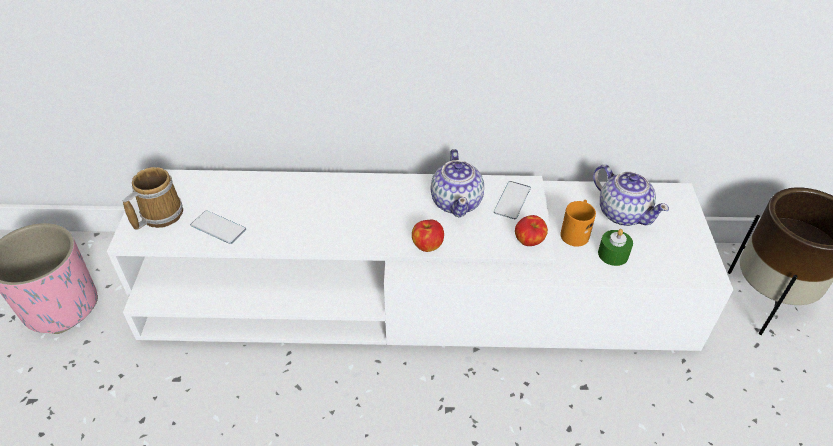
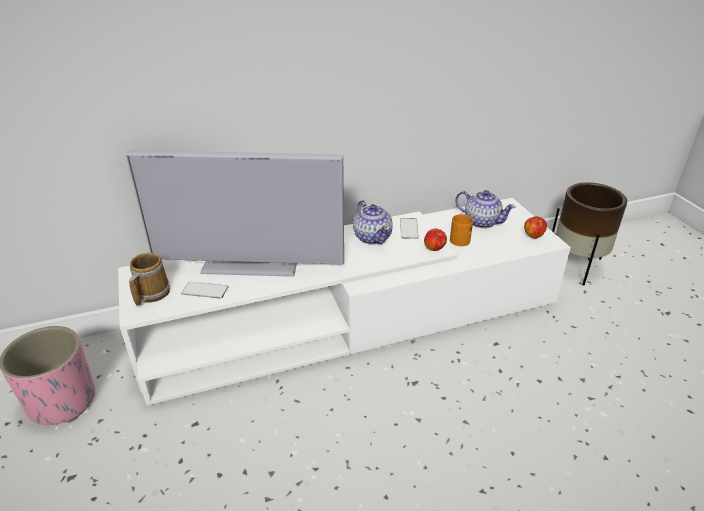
camera: 20 degrees left, 10 degrees down
apple [412,220,444,252] -> apple moved to [524,216,547,238]
green candle [598,229,633,266] -> none
none -> television [126,150,344,277]

